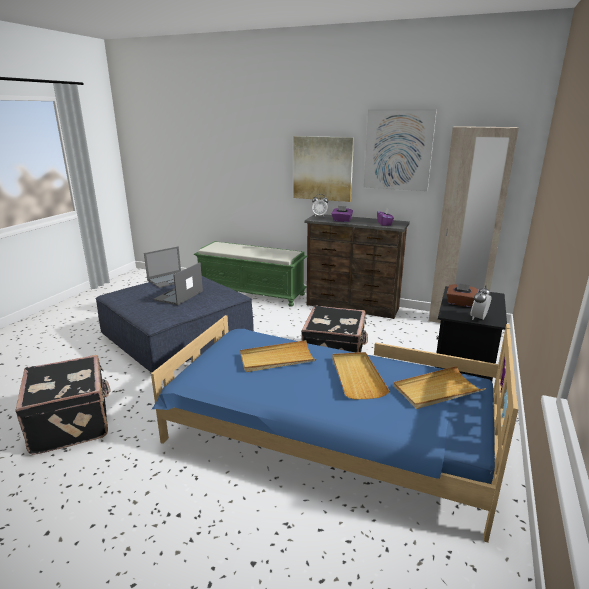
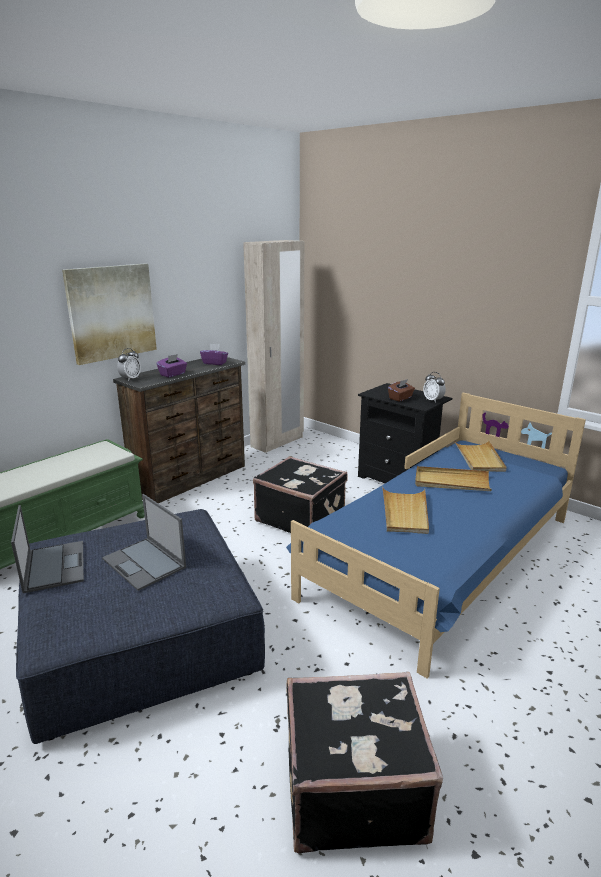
camera: 70 degrees left, 0 degrees up
picture [364,109,437,191] -> none

